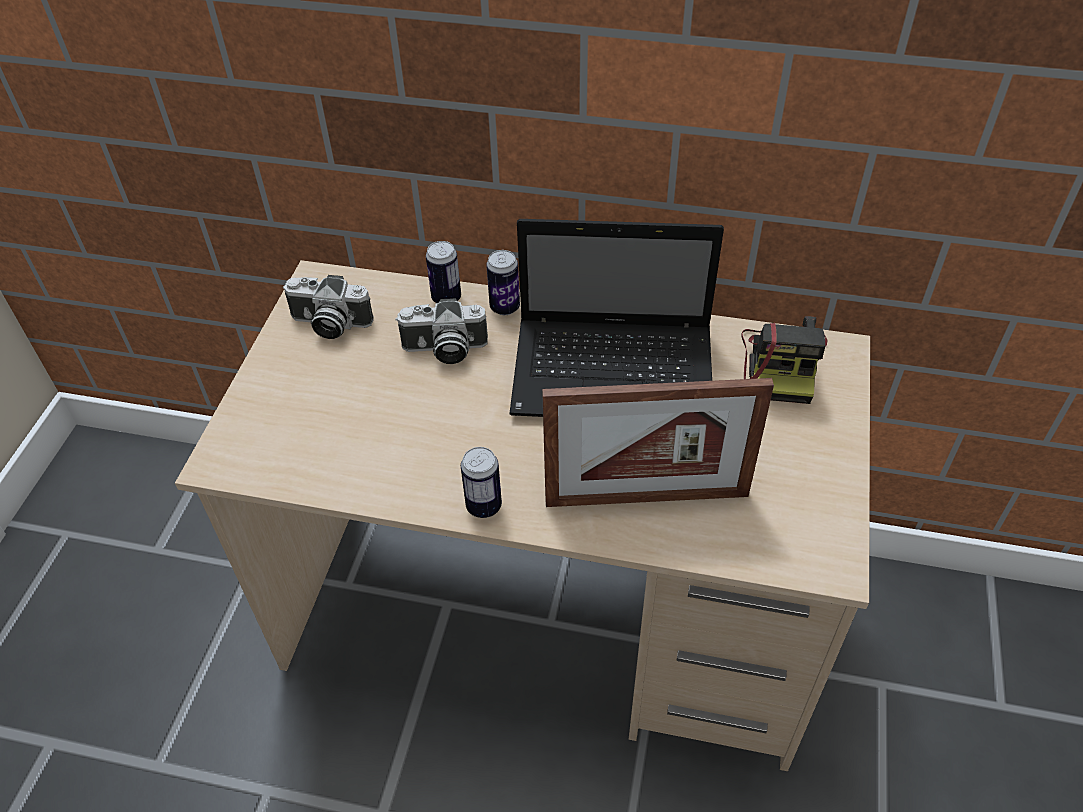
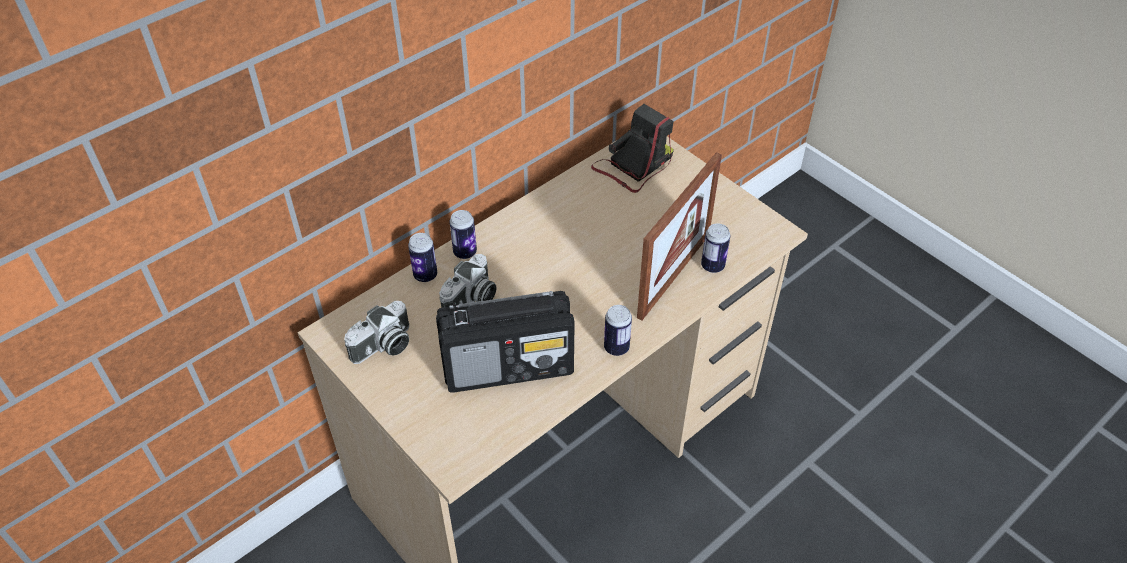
camera: 55 degrees left, 0 degrees up
laptop [510,219,724,417] -> none
camera [741,316,827,404] -> camera turned 90 degrees counterclockwise [591,104,674,193]
none -> radio [436,291,574,393]
none -> can [701,223,730,273]

